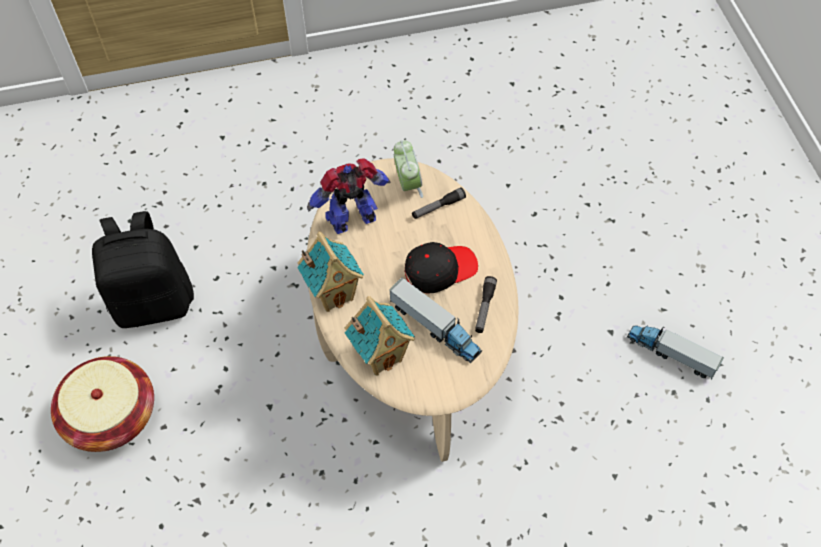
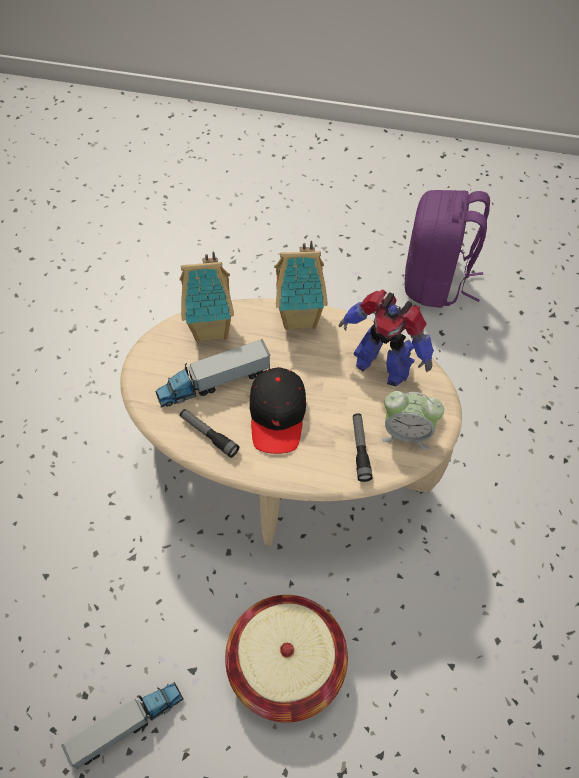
camera: 115 degrees right, 0 degrees up
basket [51,356,154,452] -> basket moved to [225,595,348,723]
black backpack [92,211,194,328] -> purple backpack [404,190,490,308]
toy robot [307,158,391,234] -> toy robot turned 120 degrees clockwise [338,290,434,387]

